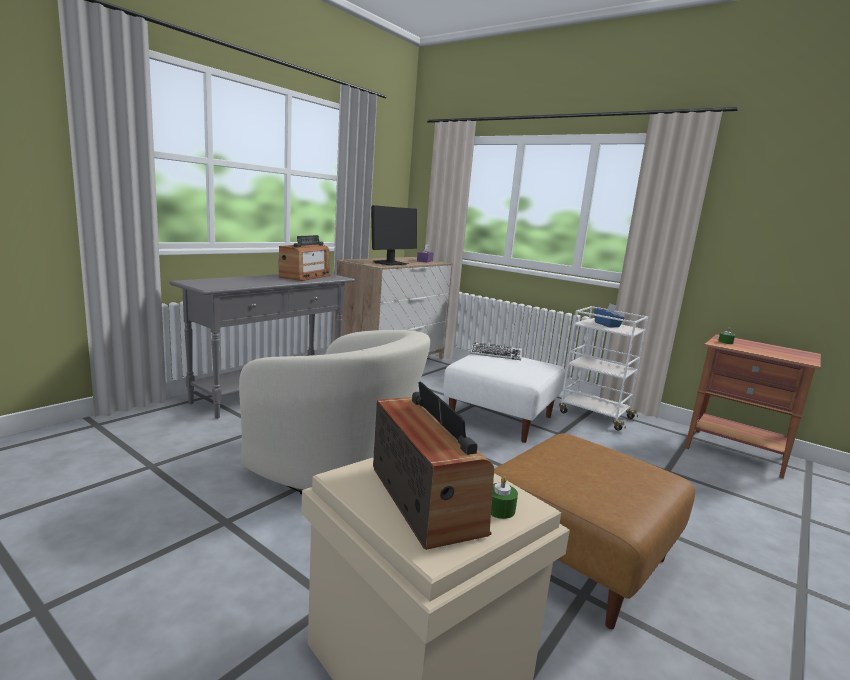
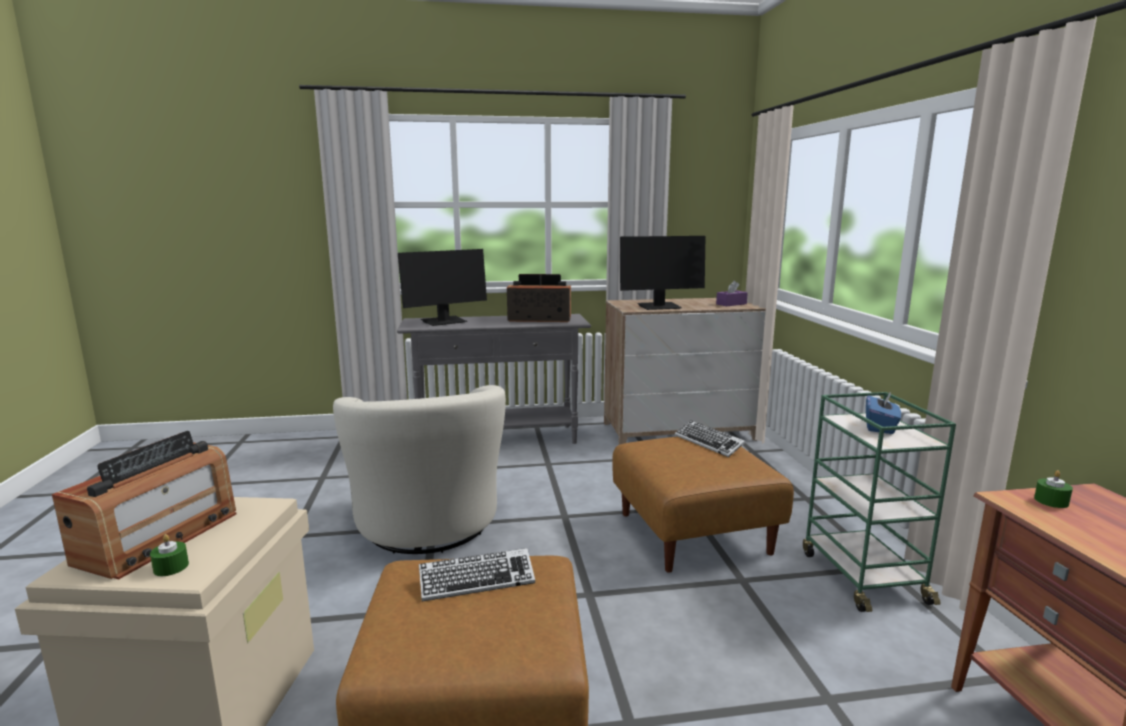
camera: 45 degrees right, 0 degrees up
radio [279,235,330,281] -> radio turned 150 degrees counterclockwise [507,274,571,322]
white ottoman [443,354,565,443] -> brown ottoman [612,437,794,573]
white cart [559,306,648,431] -> green cart [803,392,956,612]
none -> monitor [398,249,487,326]
none -> keyboard [419,548,535,602]

